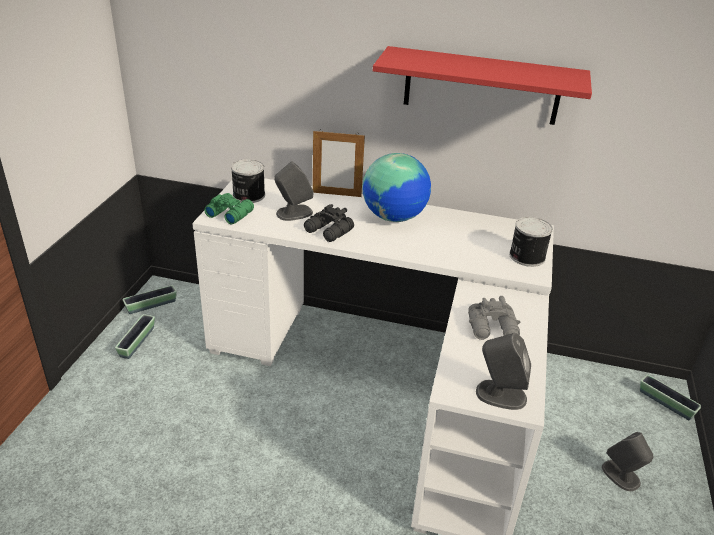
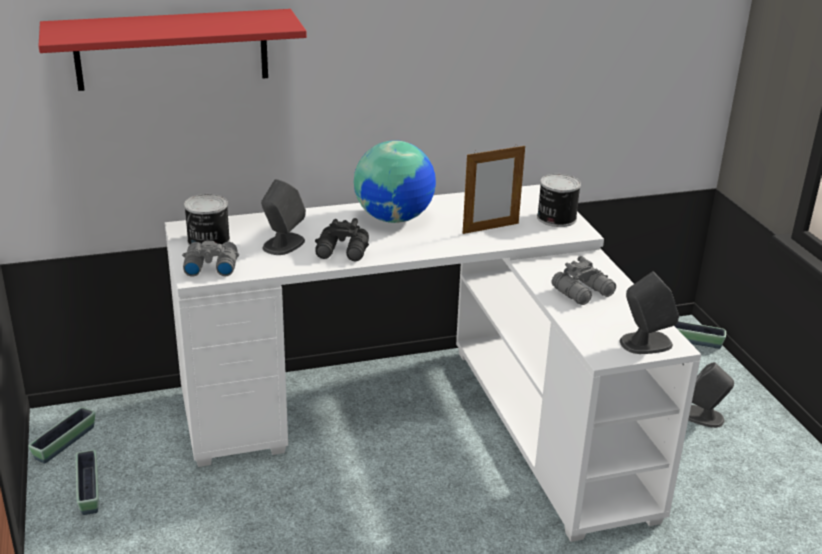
camera: 30 degrees left, 5 degrees down
green binoculars [204,193,254,224] -> grey binoculars [182,241,239,277]
picture frame [313,129,365,197] -> picture frame moved to [462,144,525,234]
red shelf [373,46,592,125] -> red shelf moved to [39,9,307,91]

